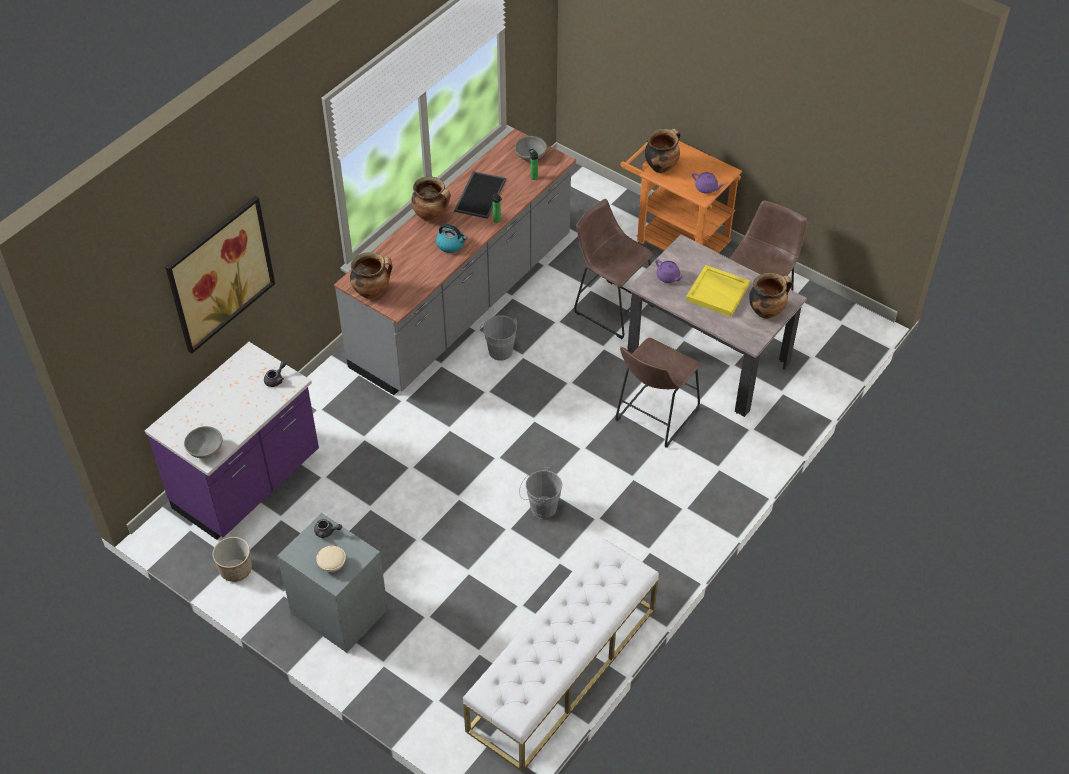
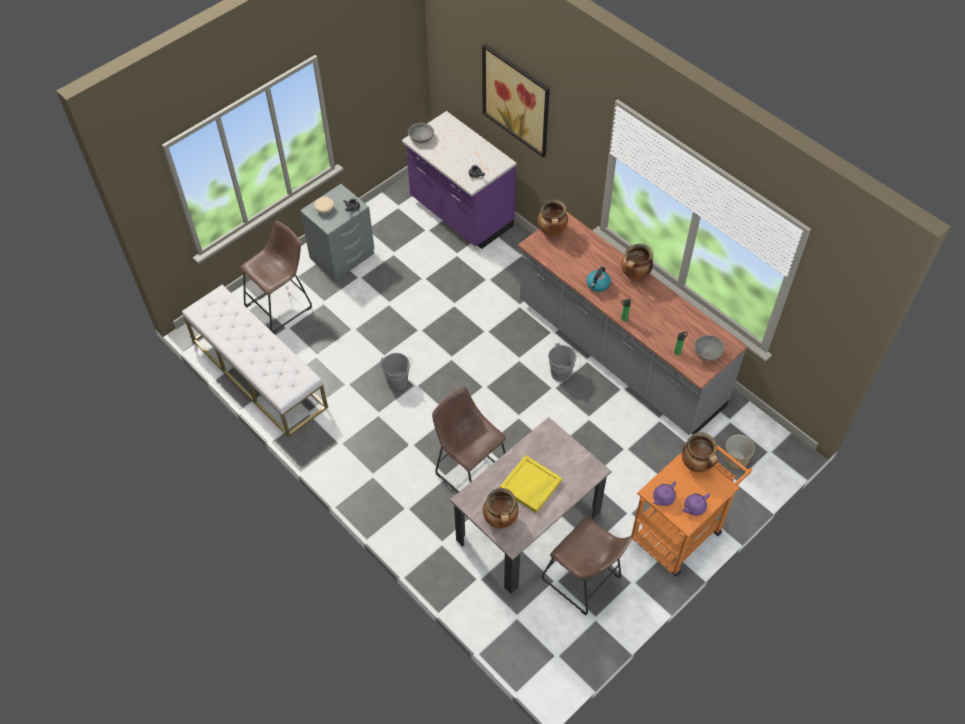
camera: 100 degrees right, 5 degrees up
planter [213,537,252,582] -> planter moved to [723,434,755,469]
tray [454,171,506,219] -> none
brown stool [574,199,654,339] -> brown stool moved to [240,221,312,333]
purple teapot [655,259,684,283] -> purple teapot moved to [682,493,710,516]

